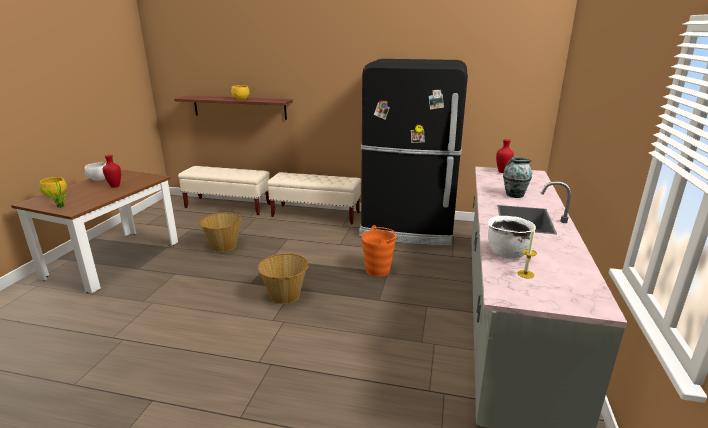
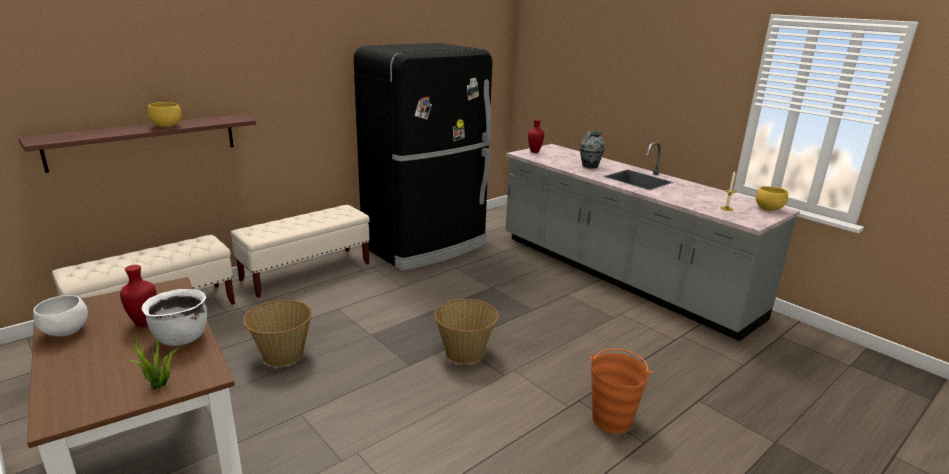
camera: 55 degrees left, 0 degrees up
yellow bowl [39,177,67,197] -> yellow bowl moved to [755,186,788,211]
orange bucket [362,225,396,277] -> orange bucket moved to [590,349,653,433]
white cooking pot [488,216,536,259] -> white cooking pot moved to [141,289,207,346]

